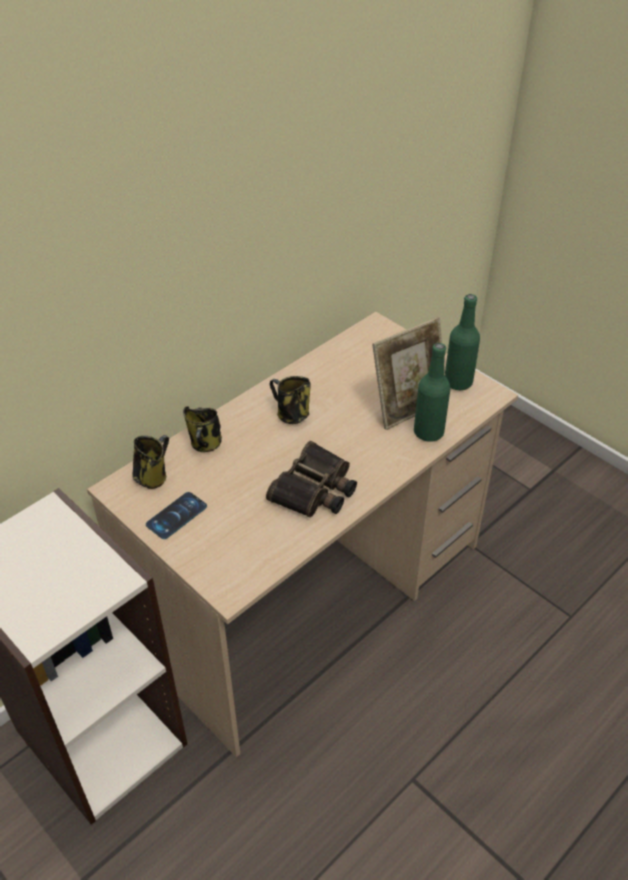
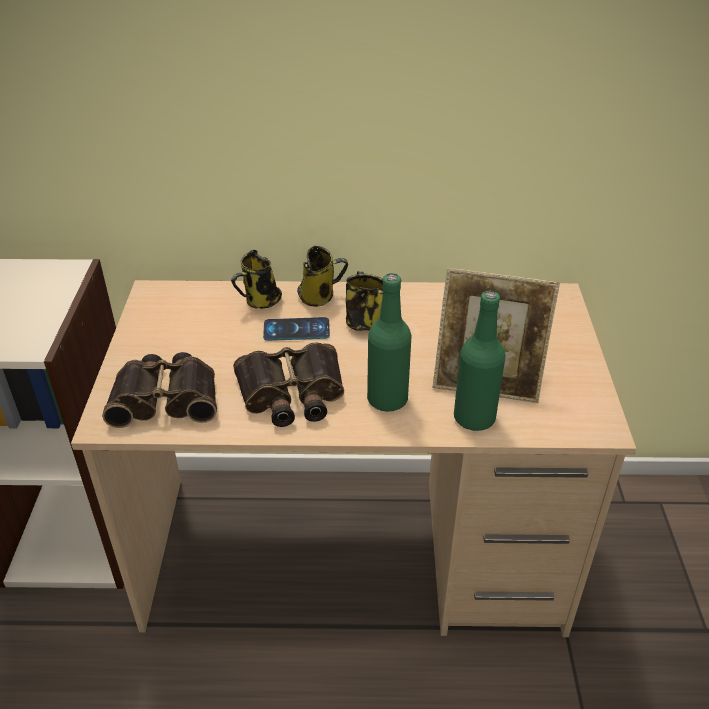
camera: 45 degrees right, 5 degrees down
mug [132,435,169,489] -> mug moved to [297,246,348,307]
phone [146,492,207,539] -> phone moved to [263,317,330,341]
green bottle [445,294,480,390] -> green bottle moved to [367,273,412,412]
none -> binoculars [102,352,217,428]

